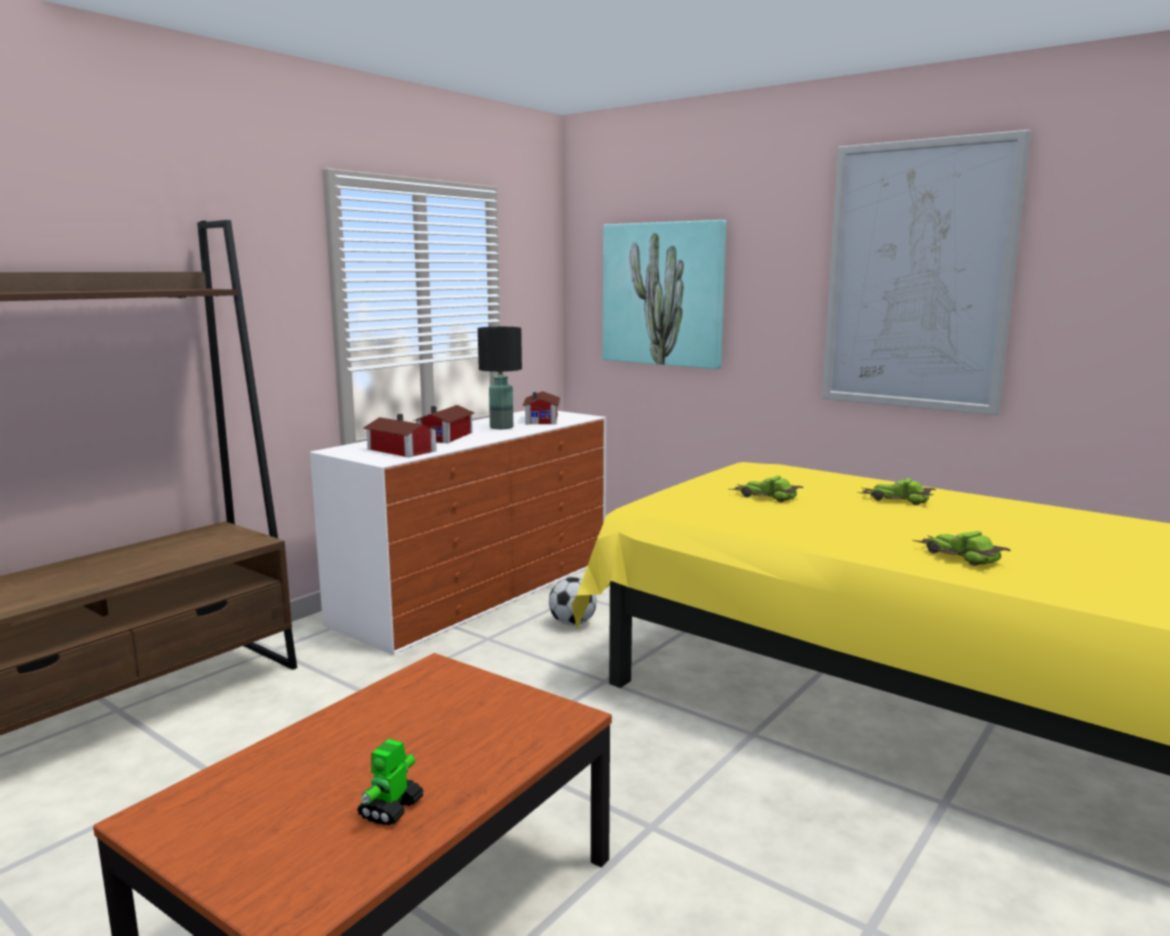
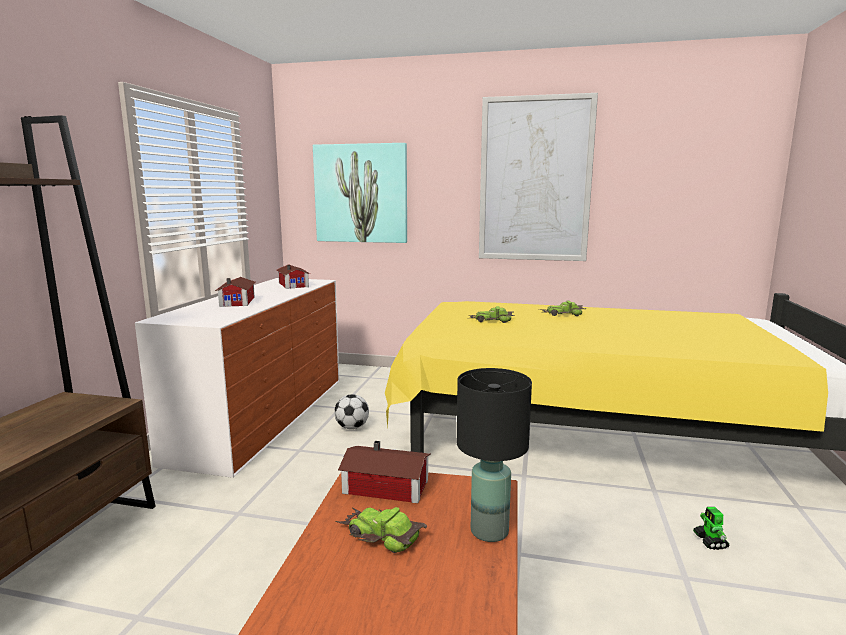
camera: 25 degrees left, 0 degrees up
toy robot [357,739,424,825] -> toy robot moved to [693,507,729,550]
toy house [363,414,439,457] -> toy house moved to [338,441,431,503]
black table lamp [478,327,522,429] -> black table lamp moved to [457,368,532,542]
toy car [912,531,1010,566] -> toy car moved to [335,507,427,553]

